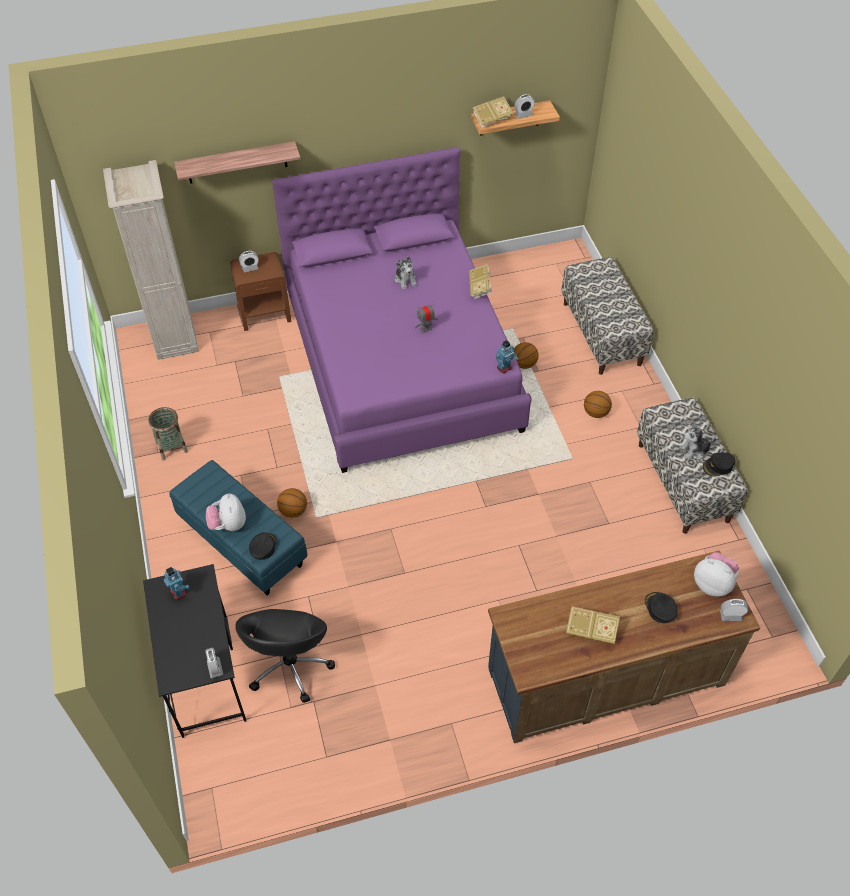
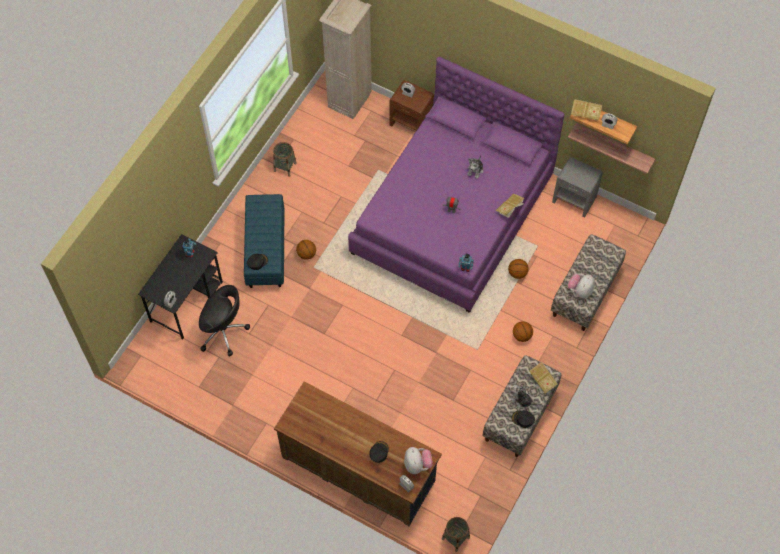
camera: 45 degrees right, 10 degrees up
shelf [174,141,300,184] -> shelf moved to [568,123,655,174]
plush toy [206,494,246,531] -> plush toy moved to [567,274,595,298]
black office chair [235,609,335,703] -> black office chair turned 120 degrees counterclockwise [199,285,250,356]
book [566,606,620,644] -> book moved to [529,362,558,394]
none -> basket [442,517,470,552]
none -> grey nightstand [552,157,603,217]

